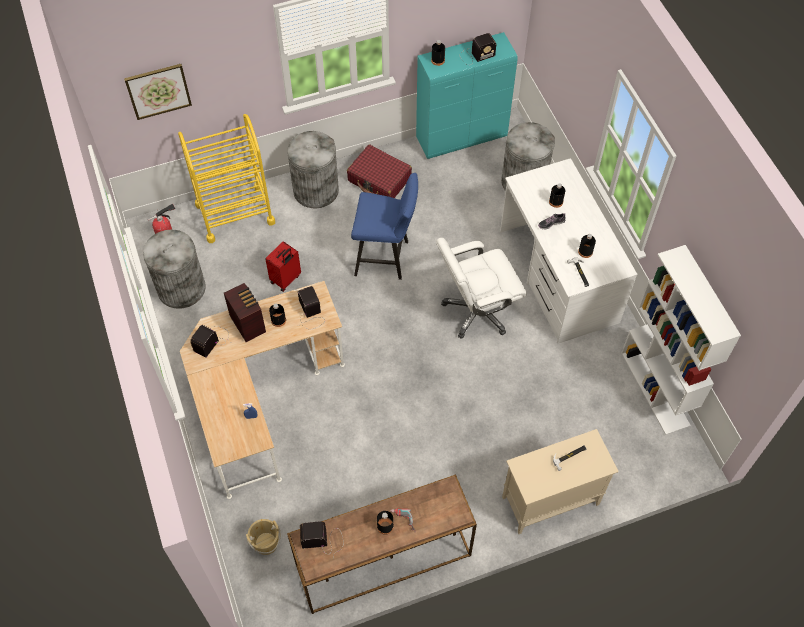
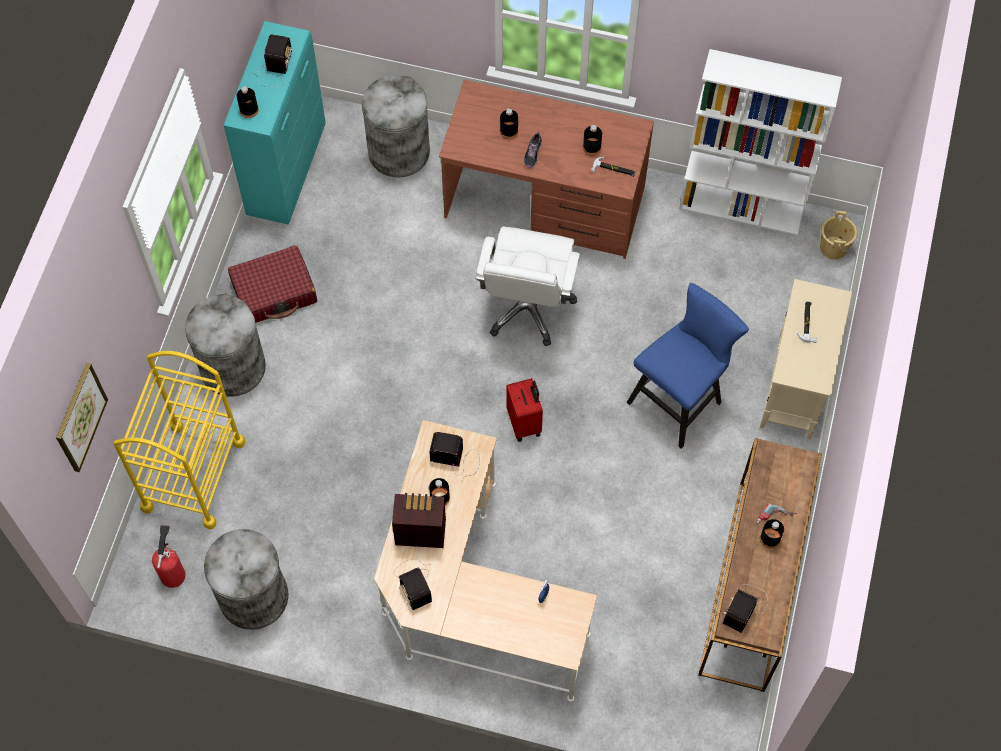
camera: 55 degrees left, 5 degrees up
beige bucket [246,519,280,555] -> beige bucket moved to [820,211,857,260]
red suitcase [265,241,301,292] -> red suitcase moved to [506,378,543,442]
blue stool [351,173,418,280] -> blue stool moved to [627,283,749,449]
white desk [500,158,637,344] -> brown desk [439,80,654,259]

